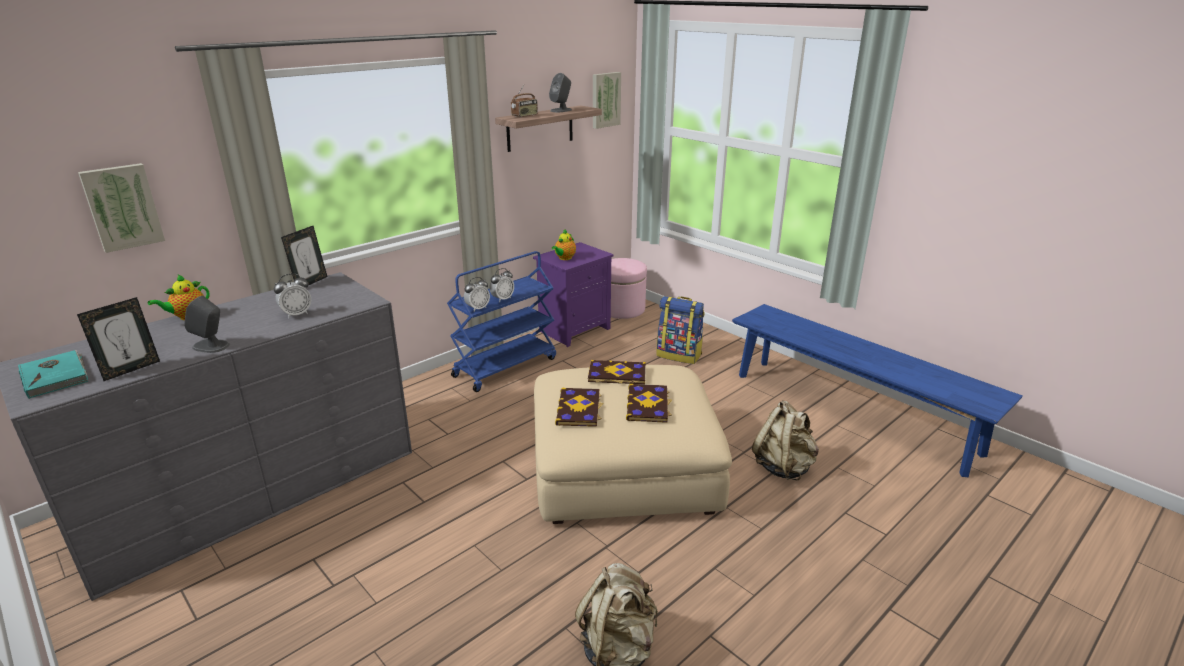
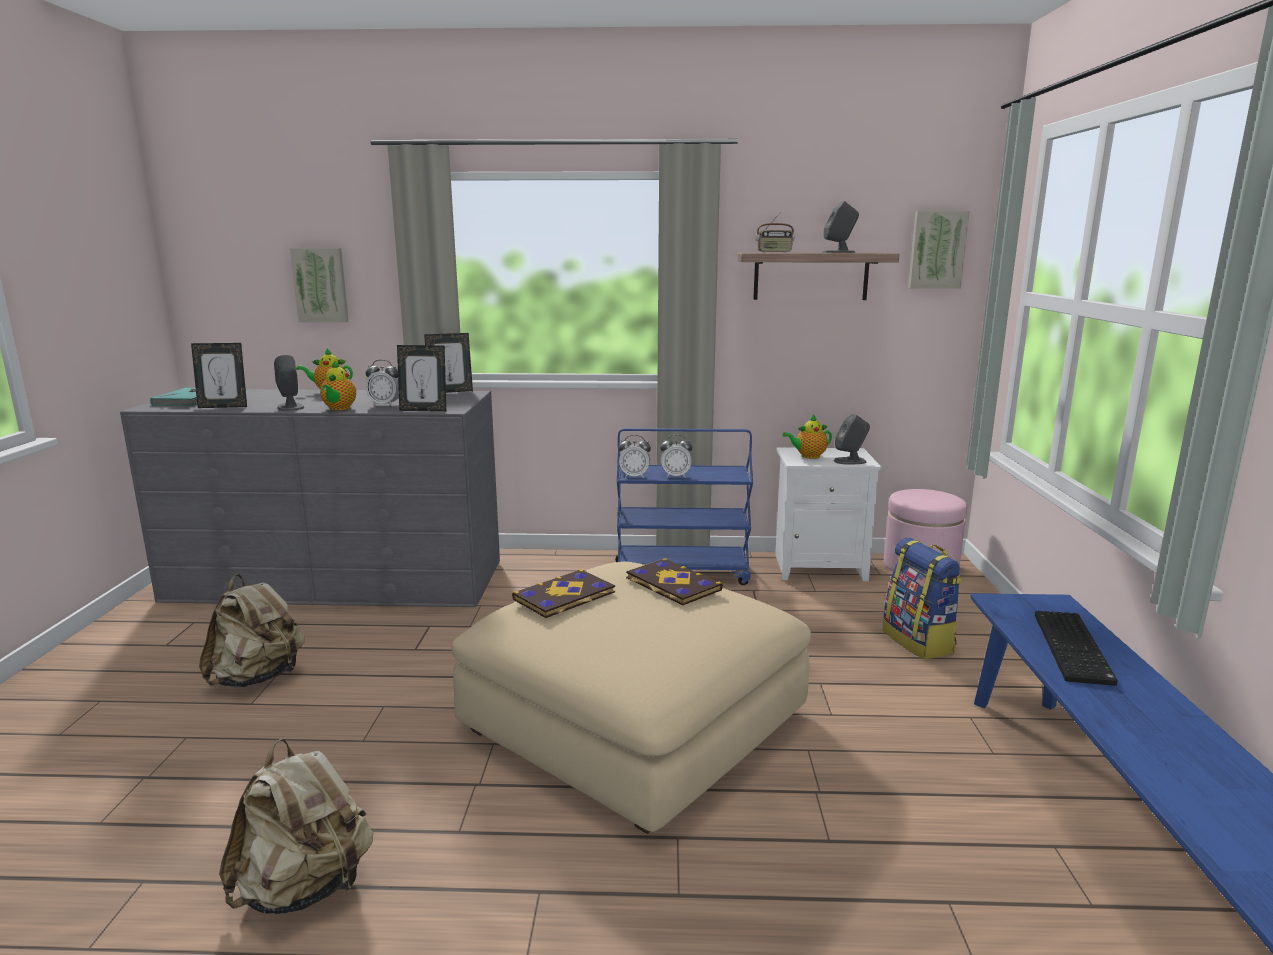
camera: 45 degrees right, 10 degrees down
purple nightstand [533,242,614,347] -> white nightstand [775,447,882,581]
book [626,384,672,423] -> none
beige backpack [752,401,819,480] -> beige backpack moved to [199,574,305,688]
none -> teapot [320,360,356,410]
none -> picture frame [397,345,446,412]
none -> grey speaker [834,414,870,464]
none -> keyboard [1035,611,1118,686]

